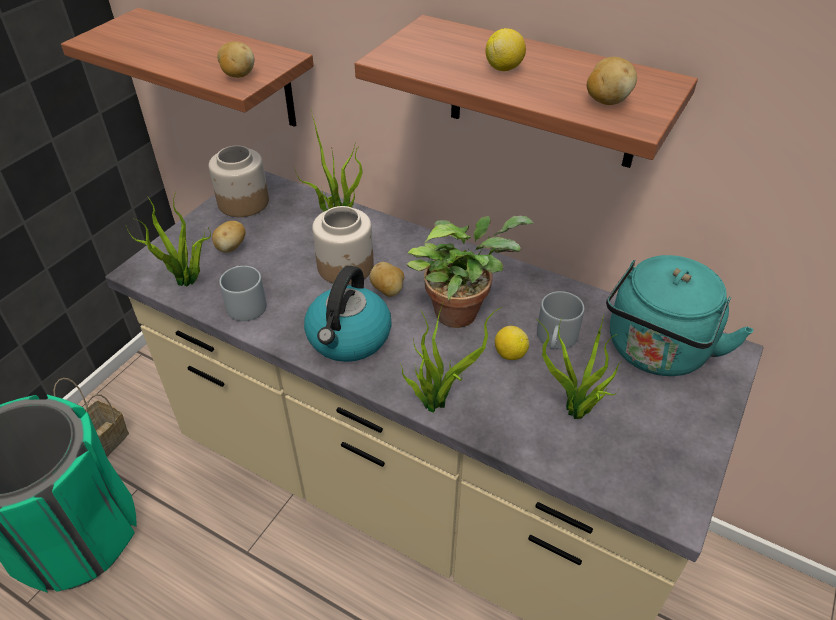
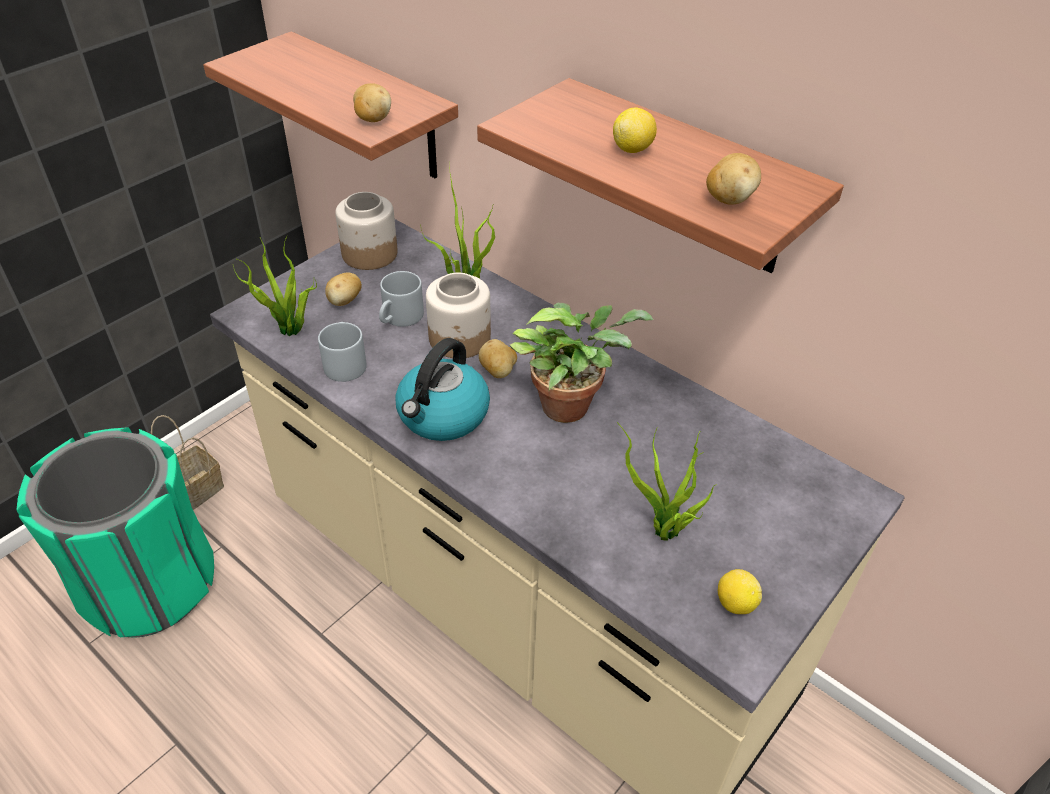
camera: 10 degrees right, 0 degrees up
potted plant [400,301,502,413] -> none
lemon [495,326,529,360] -> lemon moved to [718,569,762,614]
grey mug [537,291,584,350] -> grey mug moved to [379,271,424,327]
turquoise kettle [606,255,753,376] -> none

